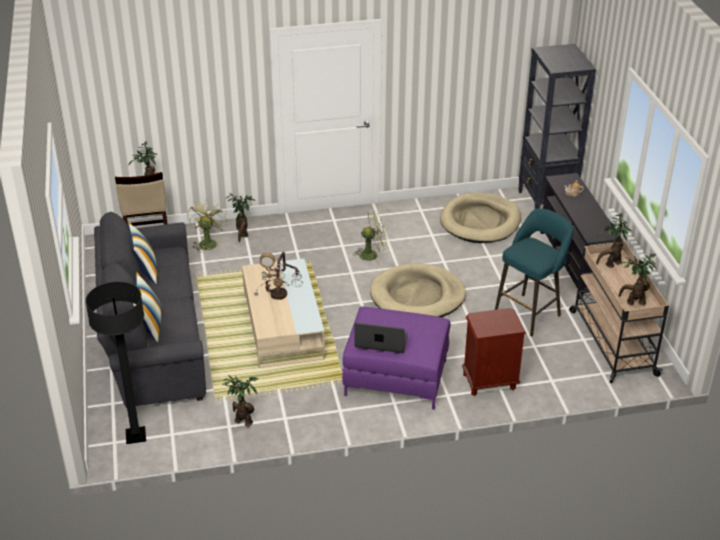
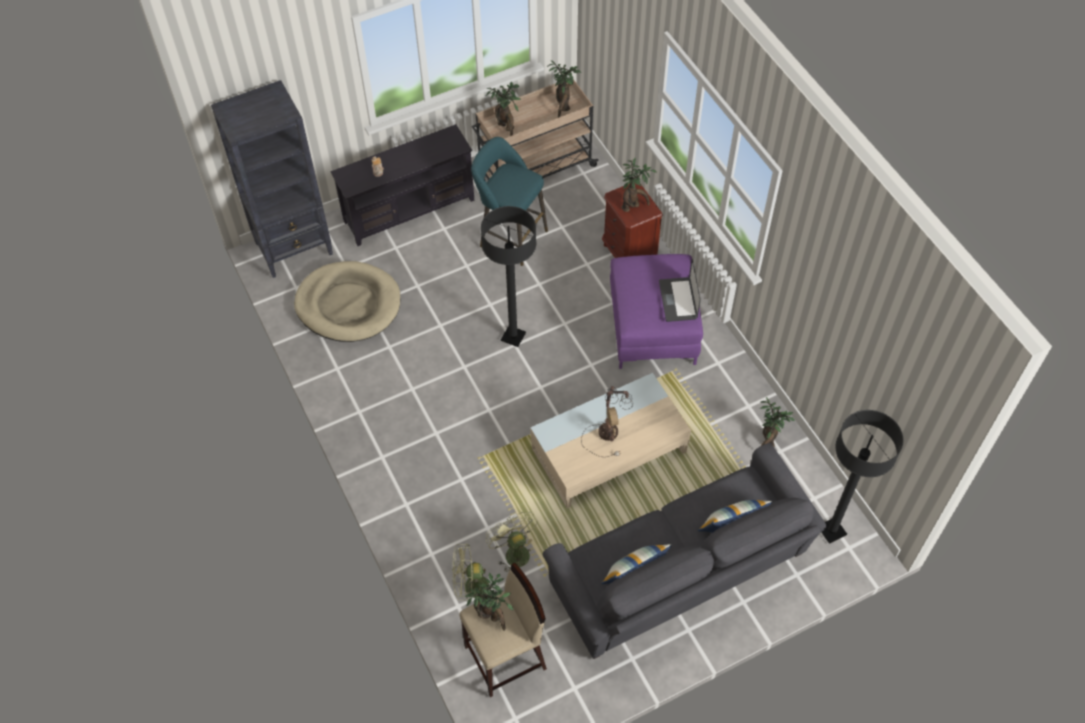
camera: 105 degrees left, 20 degrees up
potted plant [227,193,255,242] -> potted plant moved to [621,158,657,212]
green fan [353,210,387,264] -> green fan moved to [486,512,538,572]
beige dog bed [370,263,466,317] -> black floor lamp [481,206,536,347]

